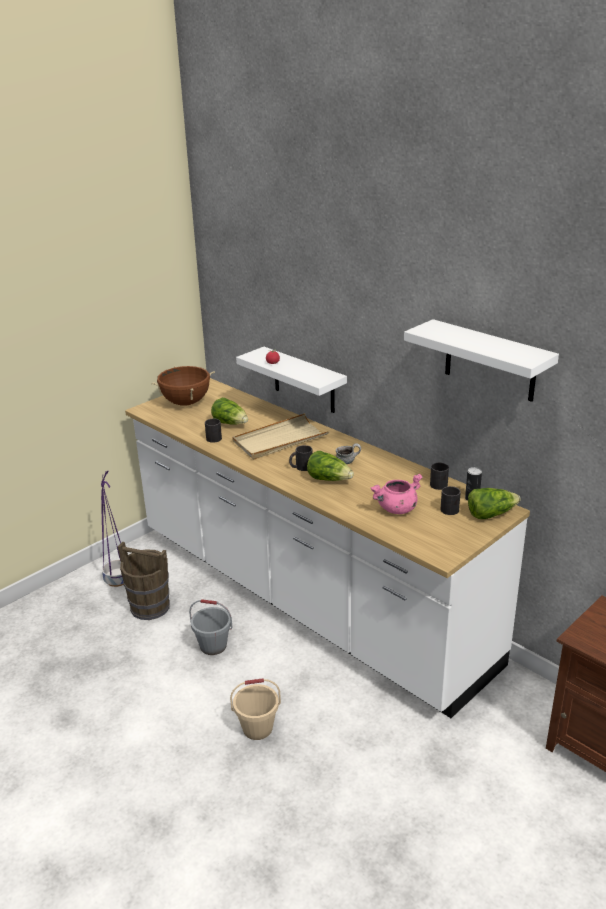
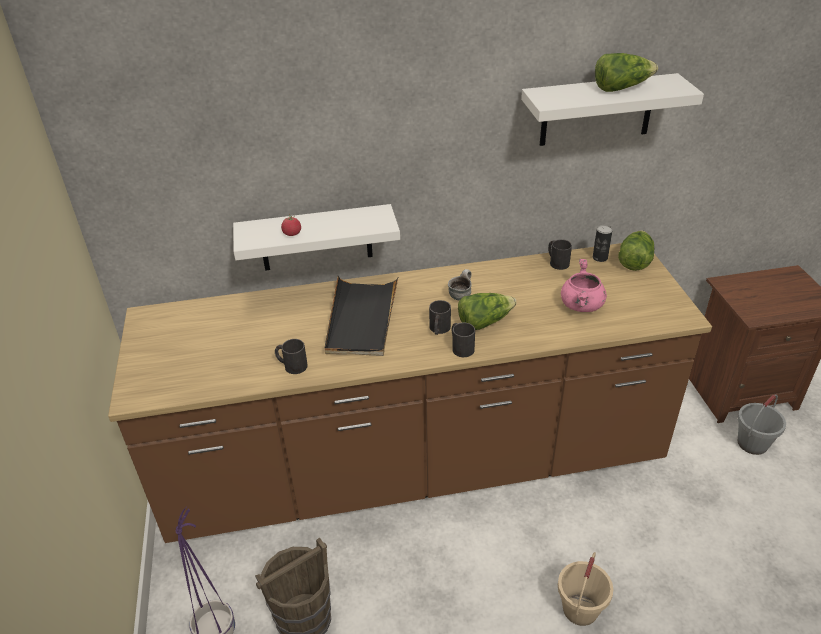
camera: 55 degrees left, 10 degrees up
white counter [125,378,530,718] -> brown counter [108,243,712,543]
brown cooking pot [151,366,215,406] -> none
grey bucket [189,599,232,655] -> grey bucket moved to [738,394,786,455]
lettuce [211,398,248,425] -> lettuce moved to [595,53,658,92]
beige tray [232,413,330,459] -> black tray [325,276,398,356]
black mug [441,486,461,515] -> black mug moved to [452,322,475,357]

